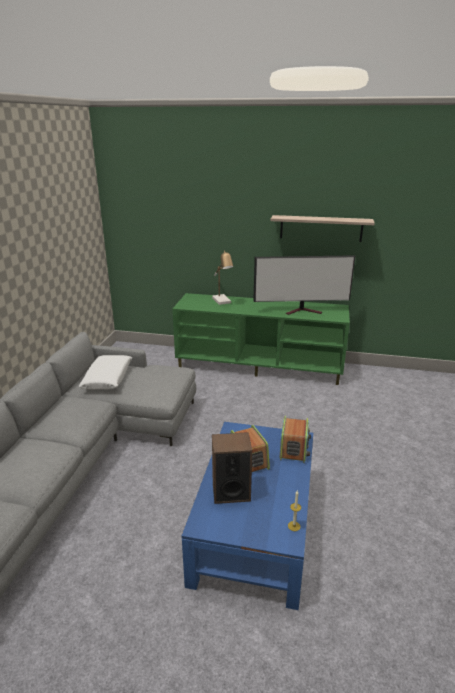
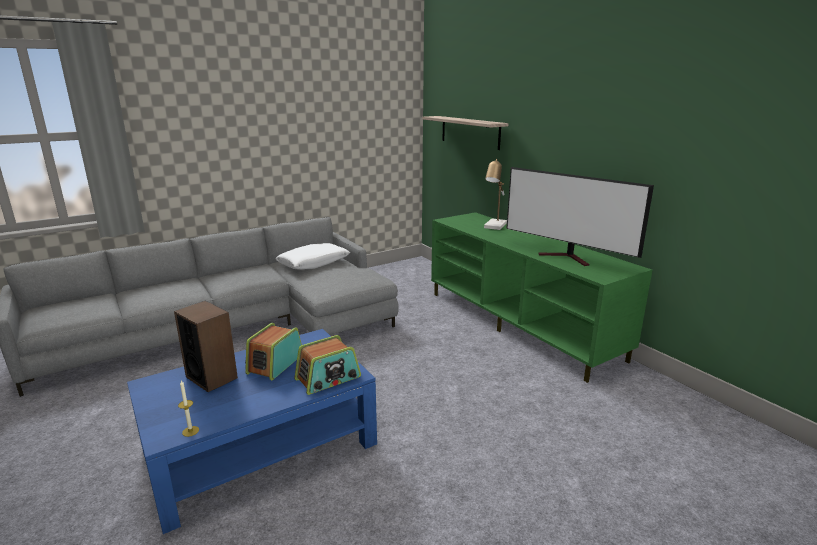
camera: 45 degrees right, 5 degrees down
shelf [270,215,375,242] -> shelf moved to [422,116,508,150]

